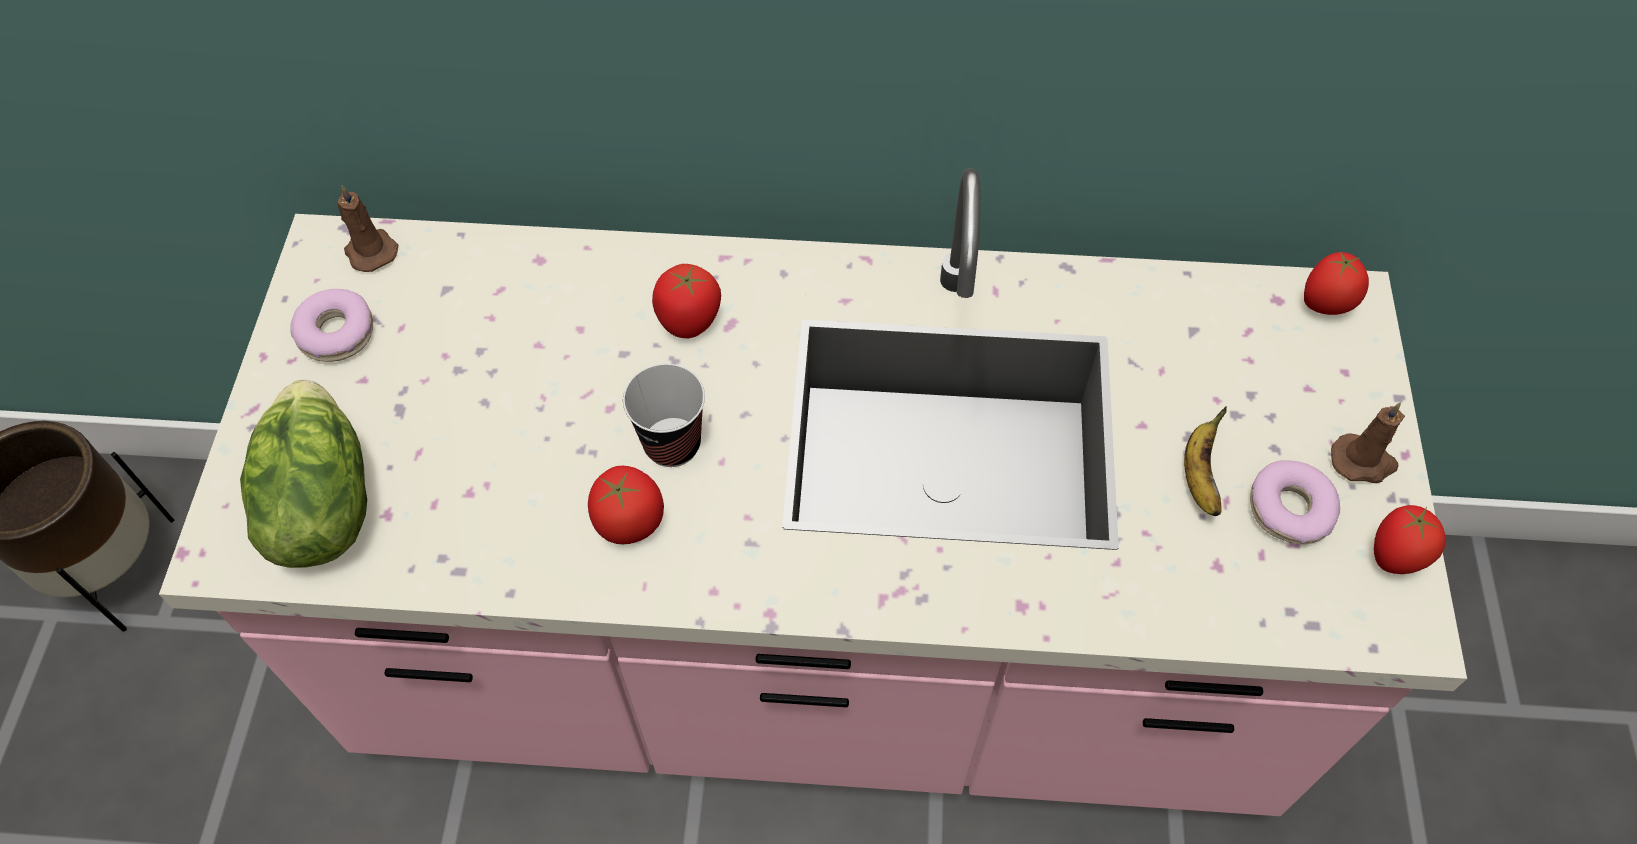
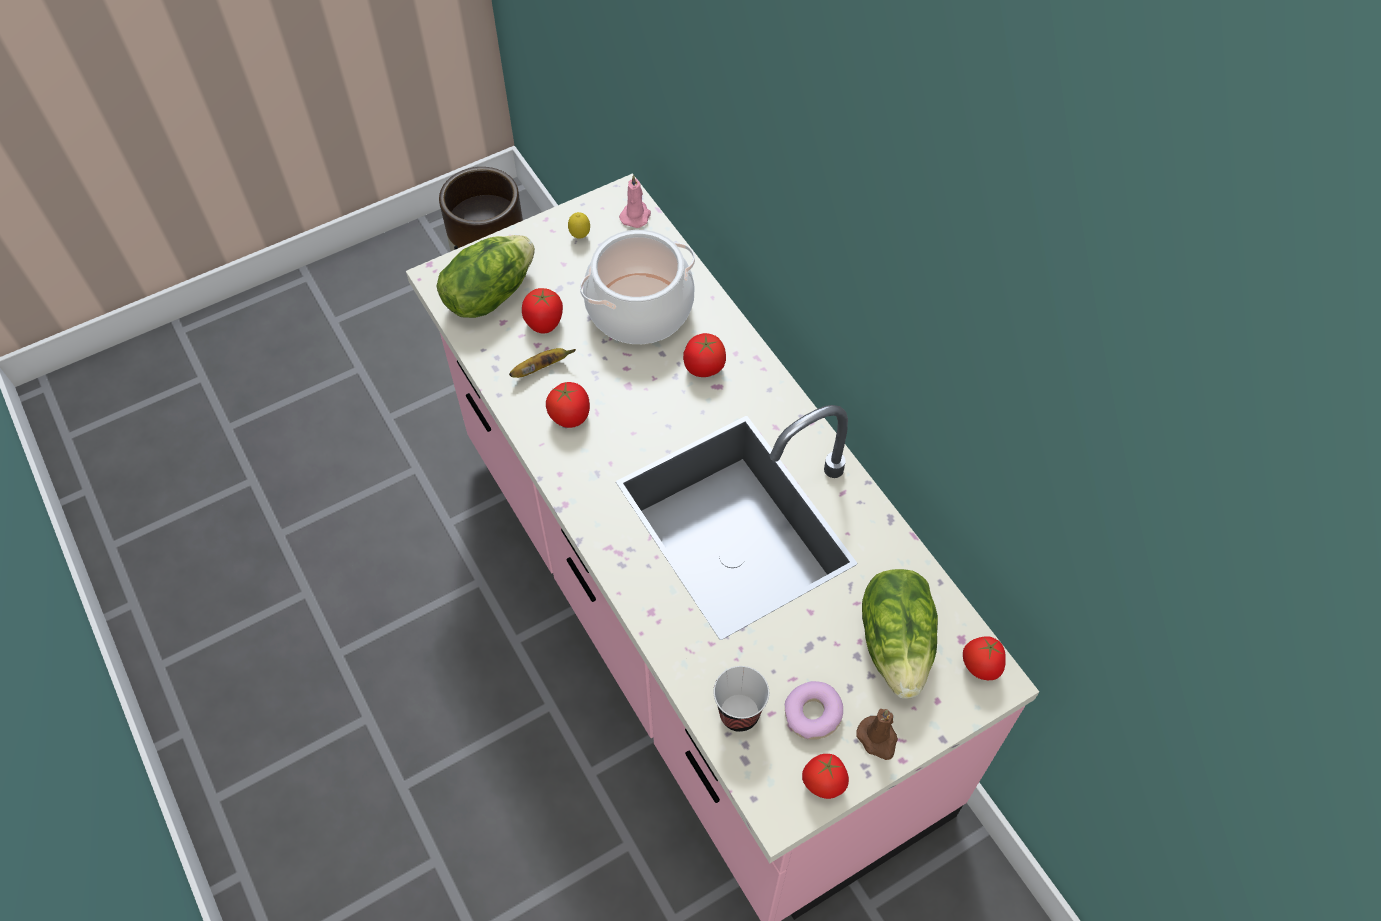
camera: 55 degrees right, 0 degrees up
donut [291,289,373,362] -> lemon [568,212,590,239]
brown candle [337,185,398,272] -> pink candle [619,174,651,228]
cup [623,364,705,467] -> cup moved to [713,666,769,732]
banana [1184,406,1227,516] -> banana moved to [509,348,576,378]
none -> tomato [522,288,563,334]
none -> cooking pot [580,230,695,344]
none -> lettuce [862,569,938,699]

